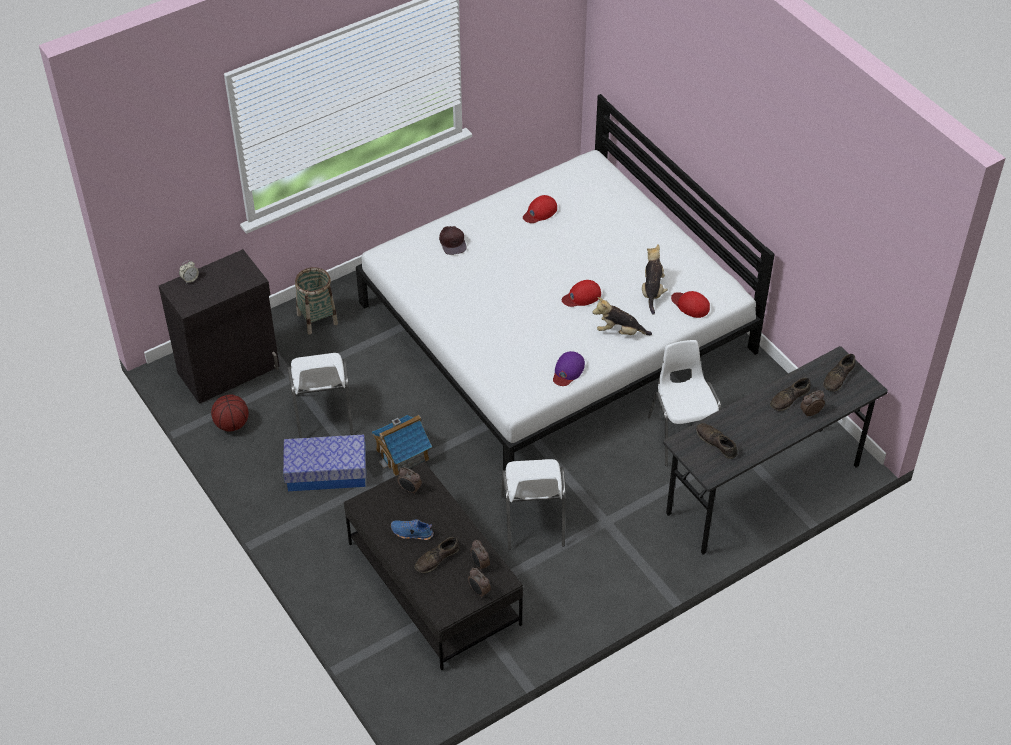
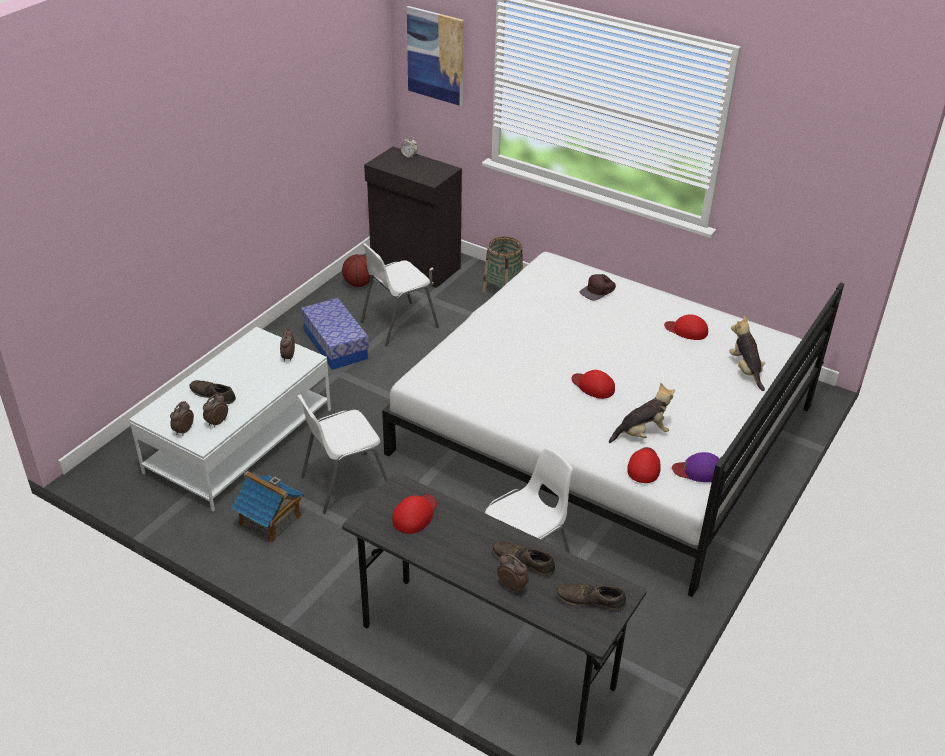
camera: 65 degrees right, 10 degrees down
black coffee table [344,462,523,670] -> white coffee table [129,327,331,511]
toy house [372,415,432,476] -> toy house moved to [231,471,304,543]
blue shoe [391,519,434,540] -> none
purple cap [553,351,585,386] -> purple cap moved to [672,452,719,482]
plush toy [592,297,652,335] -> plush toy moved to [729,316,765,391]
brown shoe [696,423,738,459] -> red cap [392,494,437,534]
none -> picture [407,6,464,106]

